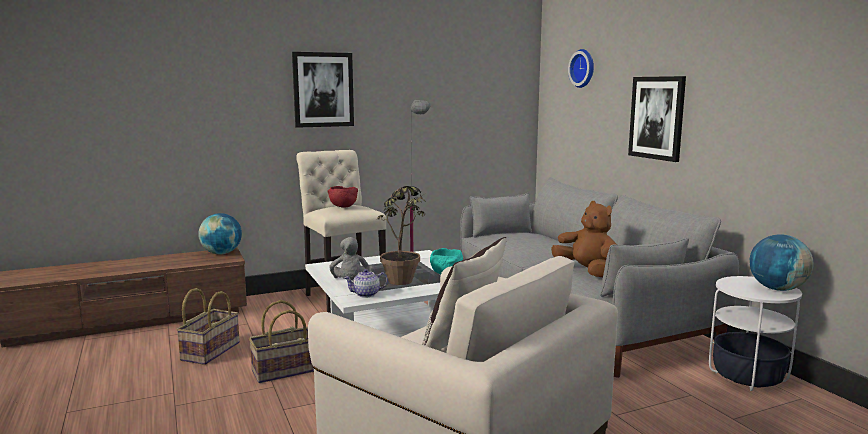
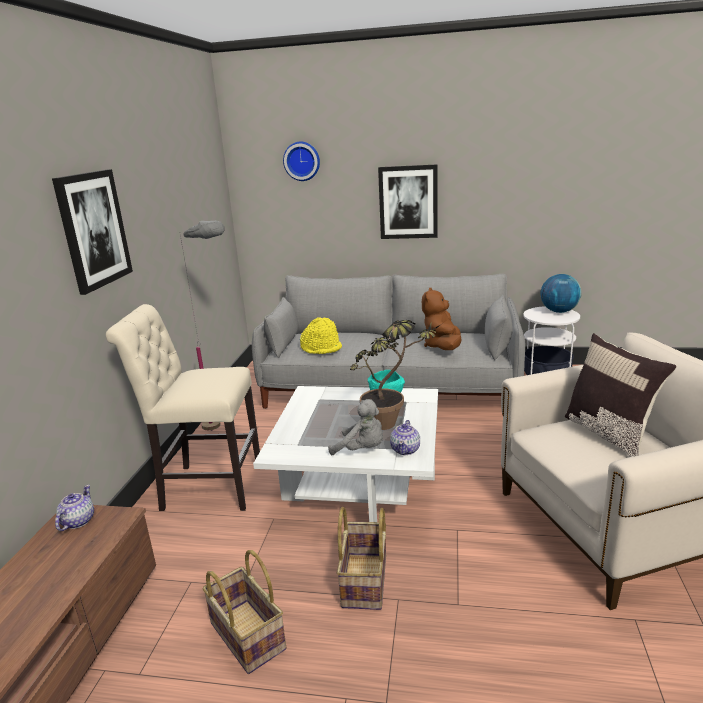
camera: 55 degrees left, 10 degrees up
globe [198,213,242,254] -> teapot [55,485,94,531]
red bowl [327,186,358,208] -> none
brown plush toy [551,201,617,277] -> brown plush toy turned 75 degrees counterclockwise [422,288,461,350]
none -> yellow hat [300,317,342,354]

